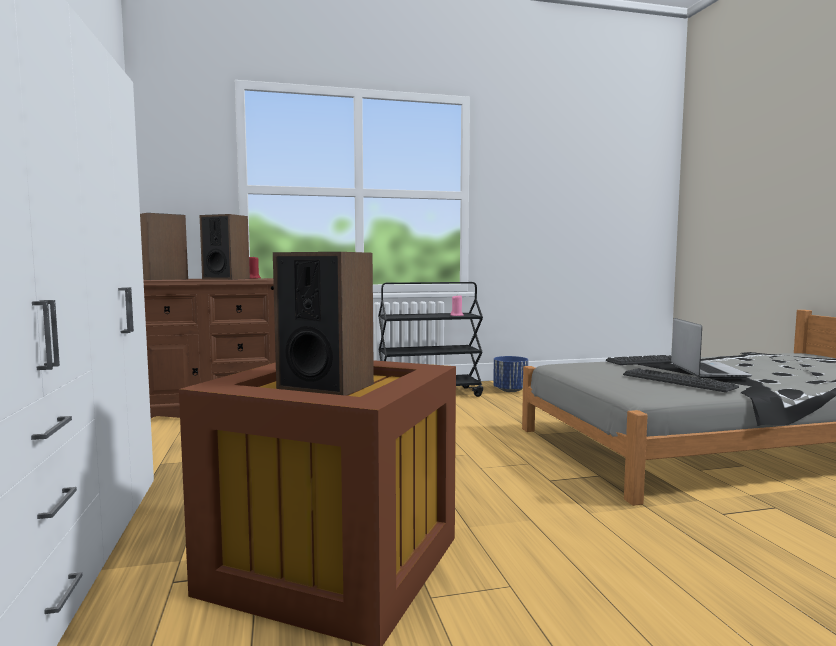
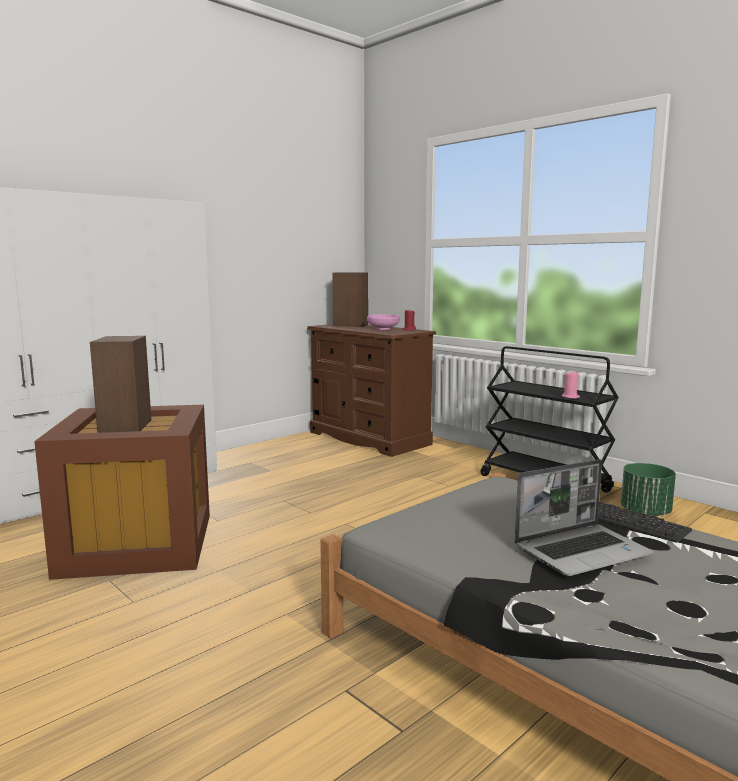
camera: 60 degrees right, 5 degrees up
speaker [200,214,250,280] -> pink bowl [367,314,400,330]
blue planter [493,356,528,392] -> green planter [621,463,676,517]
keyboard [623,368,739,392] -> none

